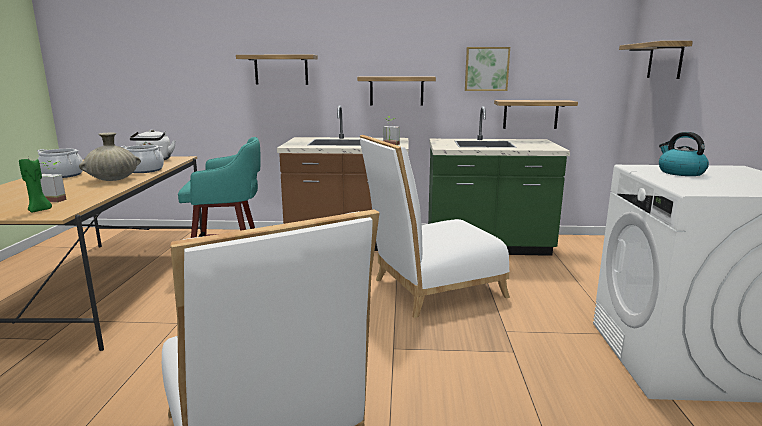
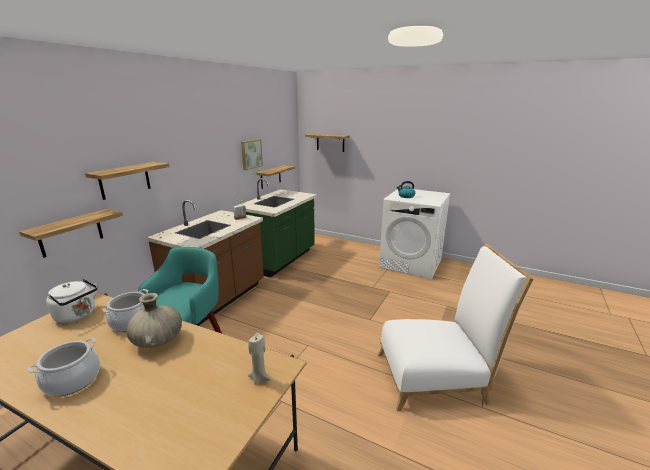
camera: 65 degrees left, 5 degrees up
green candle [19,158,52,213] -> beige candle [247,333,271,385]
potted plant [40,161,66,202] -> none
shelf [357,76,436,106] -> shelf moved to [19,209,123,258]
white chair [360,135,510,318] -> none

